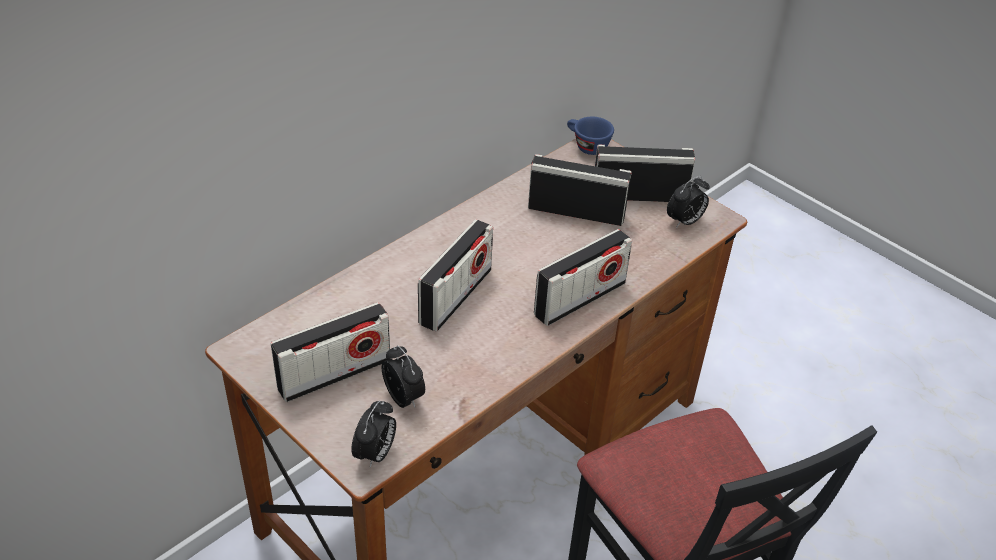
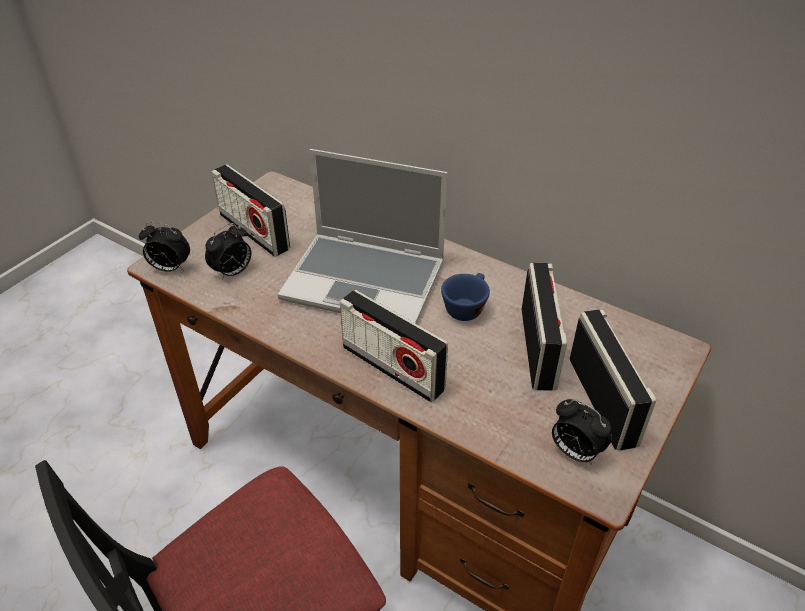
camera: 80 degrees right, 0 degrees up
radio [418,219,493,332] -> laptop [278,149,448,324]
blue cup [567,117,614,155] -> blue cup moved to [441,273,490,321]

